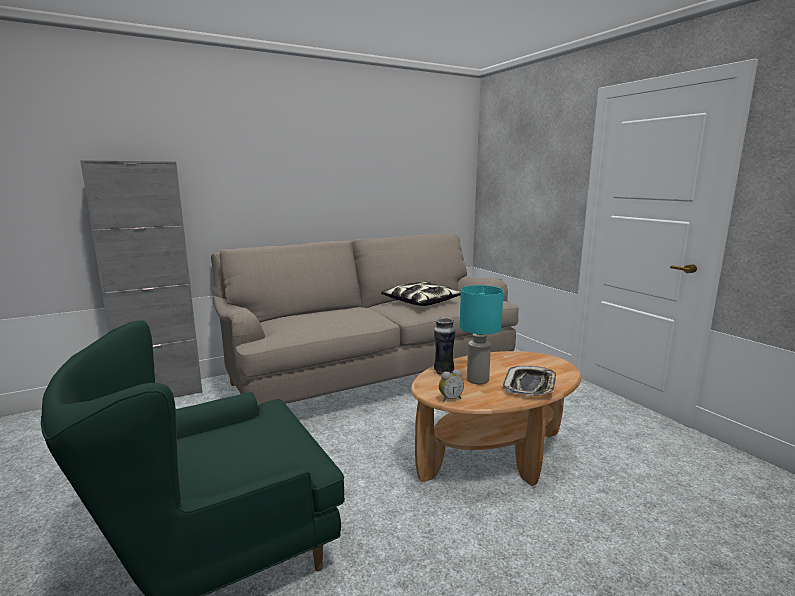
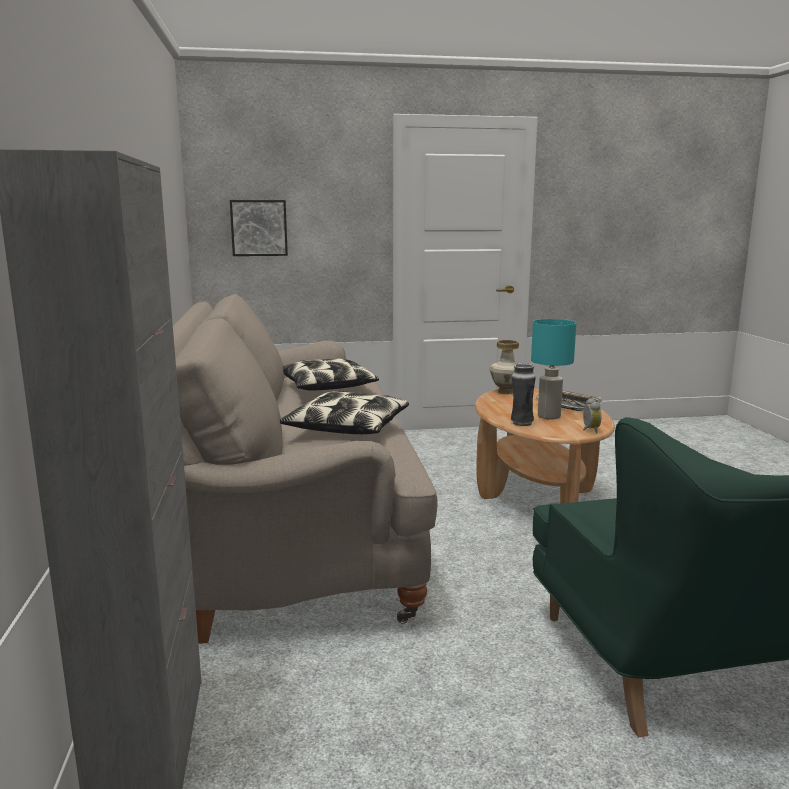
camera: 70 degrees left, 0 degrees up
none -> picture [230,200,288,256]
none -> pillow [280,391,409,434]
none -> vase [489,340,519,394]

